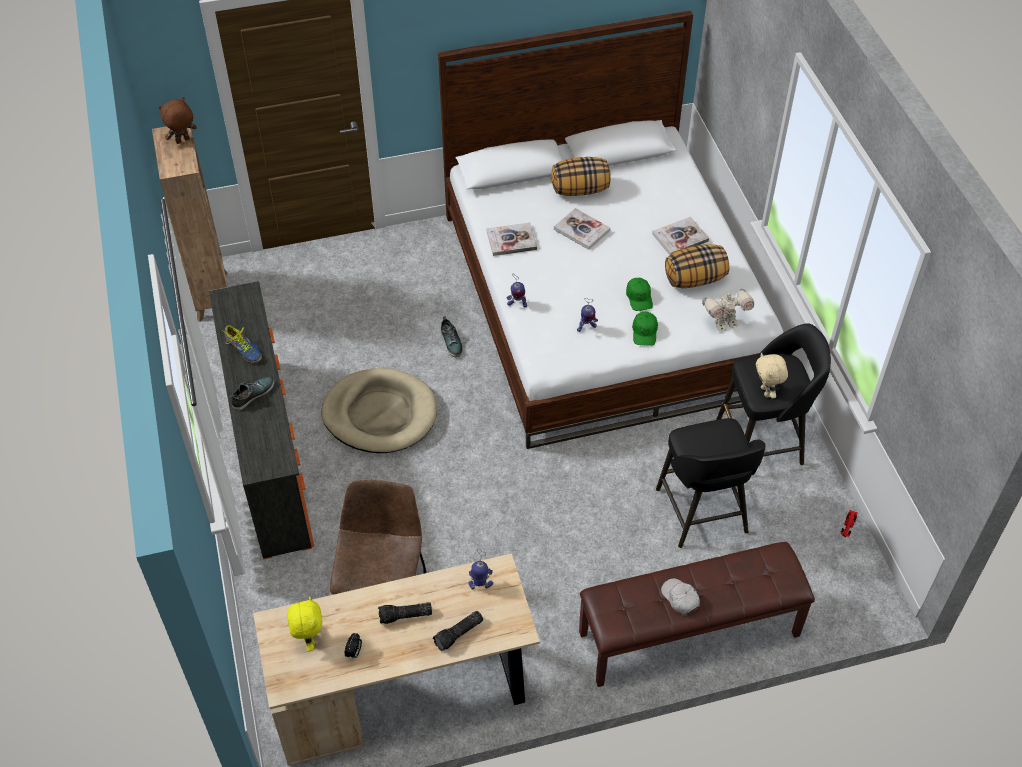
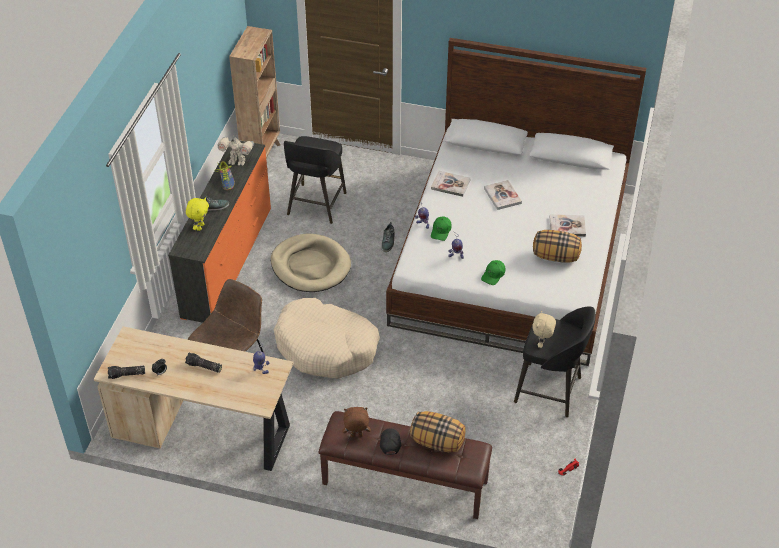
camera: 30 degrees right, 5 degrees down
brown plush toy [159,97,197,144] -> brown plush toy moved to [342,407,371,437]
yellow plush toy [287,596,322,652] -> yellow plush toy moved to [186,197,209,231]
flashlight [433,611,483,651] -> flashlight moved to [108,365,145,379]
pillow [551,157,611,196] -> pillow moved to [410,411,466,452]
green cap [626,278,653,311] -> green cap moved to [431,216,452,241]
black stool [656,418,765,548] -> black stool moved to [284,136,346,224]
white cap [661,578,700,616] -> black cap [380,429,401,455]
toy robot [702,289,754,331] -> toy robot moved to [218,135,254,166]
none -> beige dog bed [274,298,380,379]

